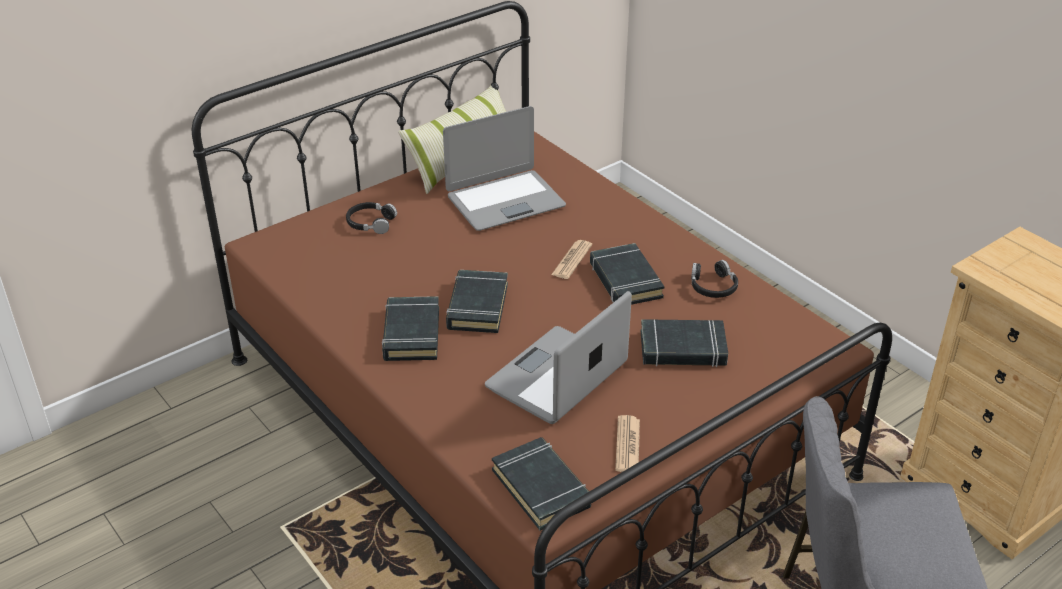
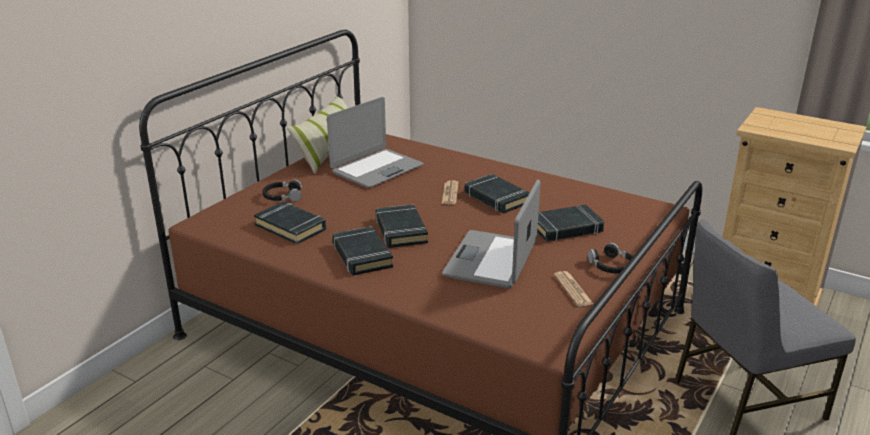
camera: 20 degrees left, 10 degrees down
black book [492,437,591,531] -> black book moved to [254,202,326,244]
black headphones [691,260,738,298] -> black headphones moved to [588,243,633,273]

